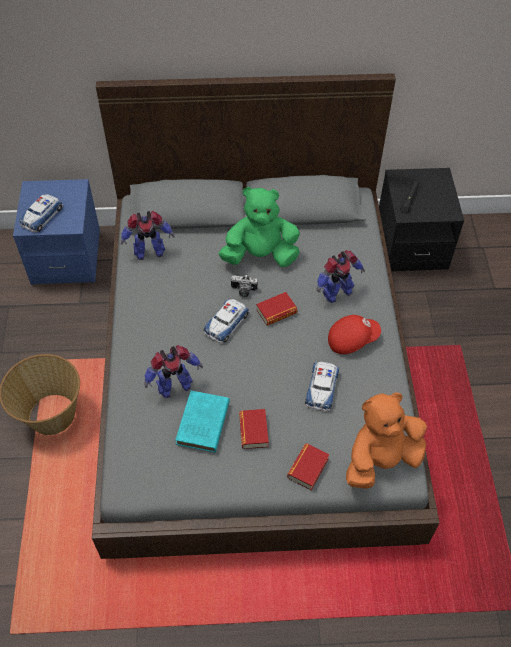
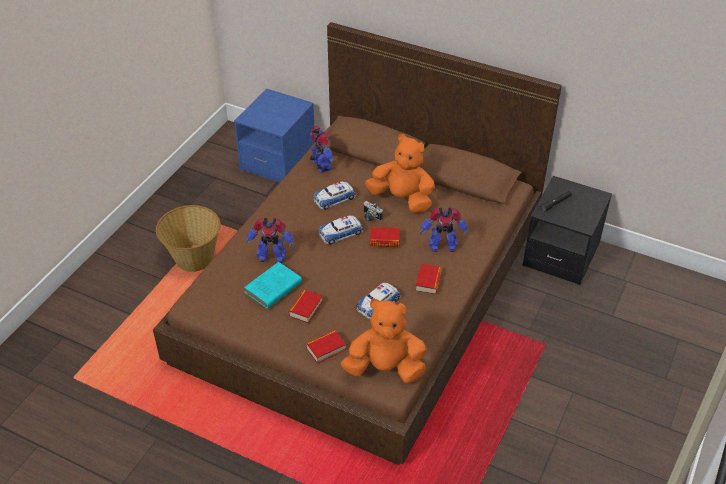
camera: 30 degrees right, 10 degrees down
toy car [19,194,63,233] -> toy car moved to [313,181,356,210]
grey bed [92,73,439,559] -> brown bed [153,22,562,465]
toy robot [121,211,174,260] -> toy robot turned 135 degrees counterclockwise [310,126,334,173]
green plush toy [219,187,300,267] -> orange plush toy [365,134,435,213]
red cap [328,315,381,354] -> book [415,264,442,294]

